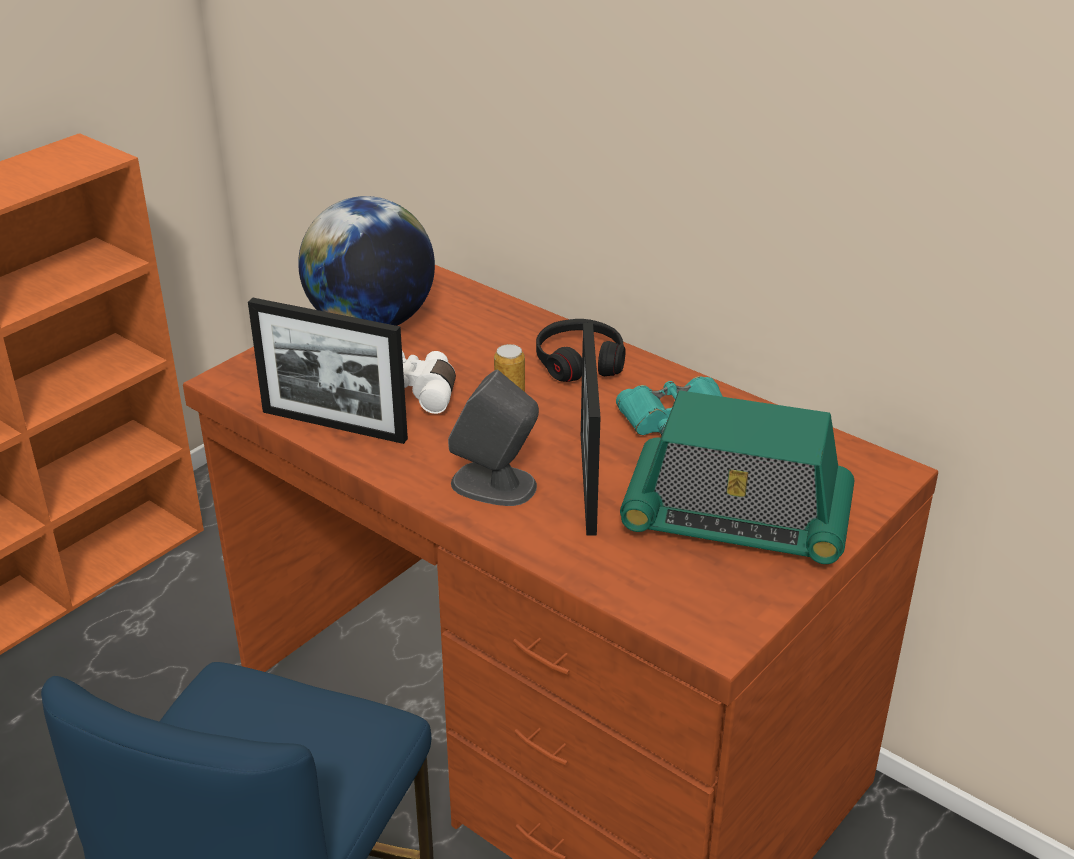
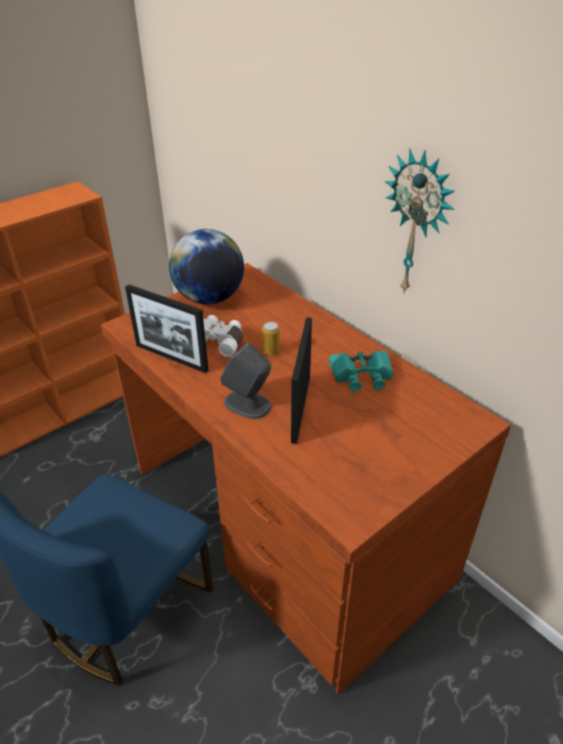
camera: 10 degrees right, 5 degrees up
black headphones [536,319,625,382] -> none
radio [620,390,854,564] -> none
none -> wall clock [385,148,455,294]

